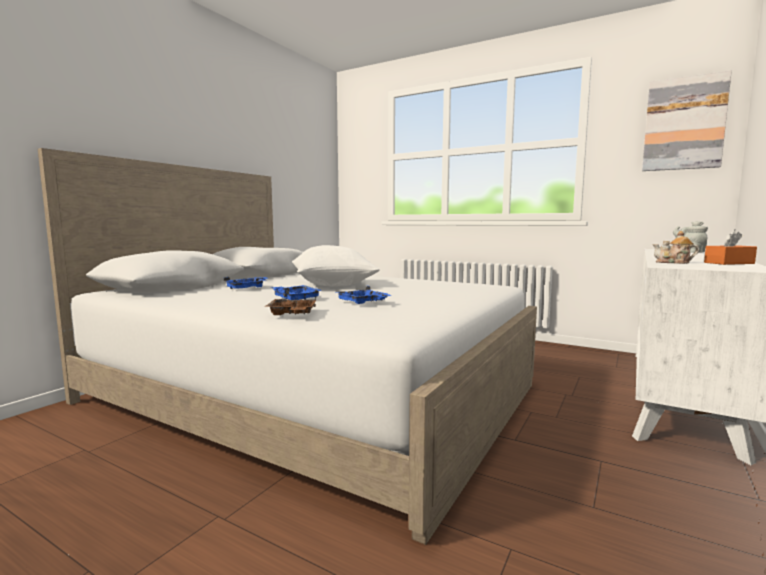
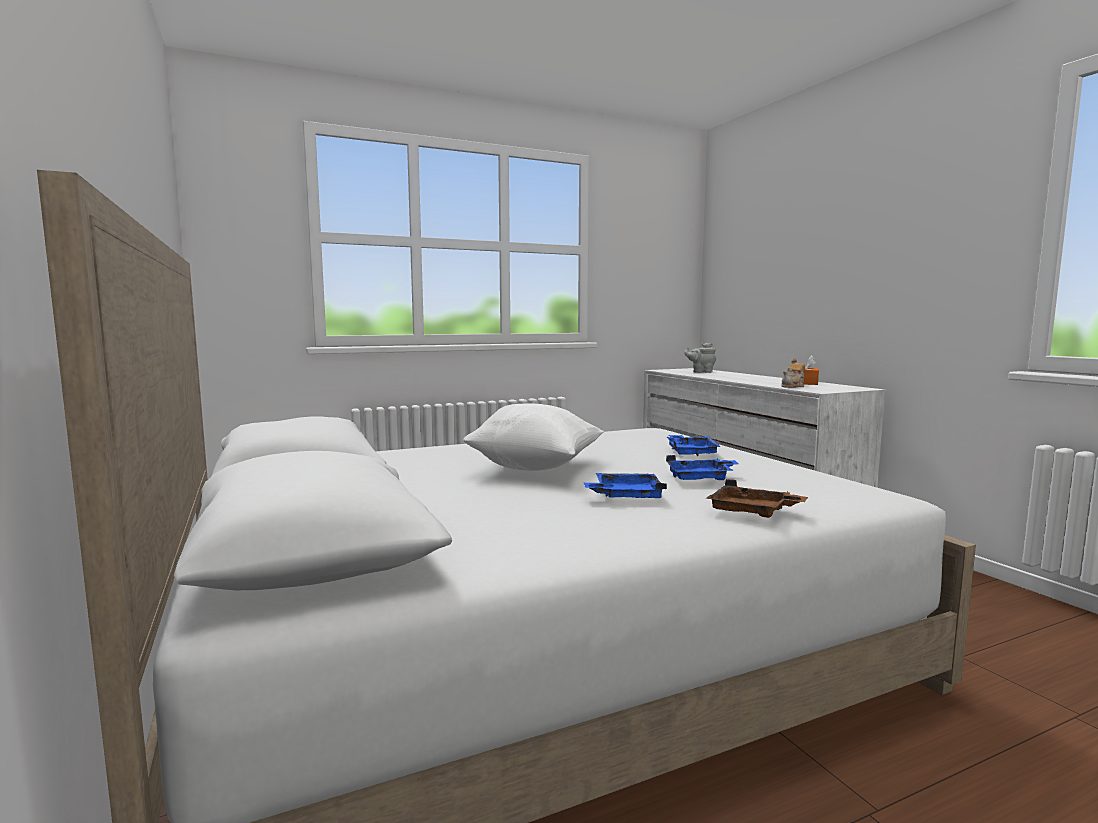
camera: 55 degrees left, 0 degrees up
blue tray [224,277,267,289] -> blue tray moved to [667,435,721,456]
picture [642,71,732,171] -> none

